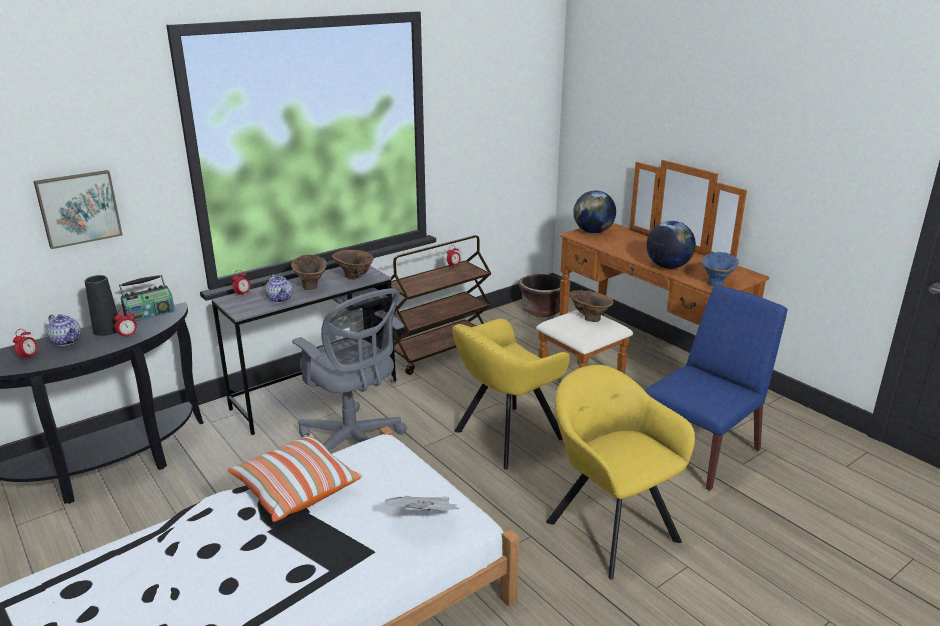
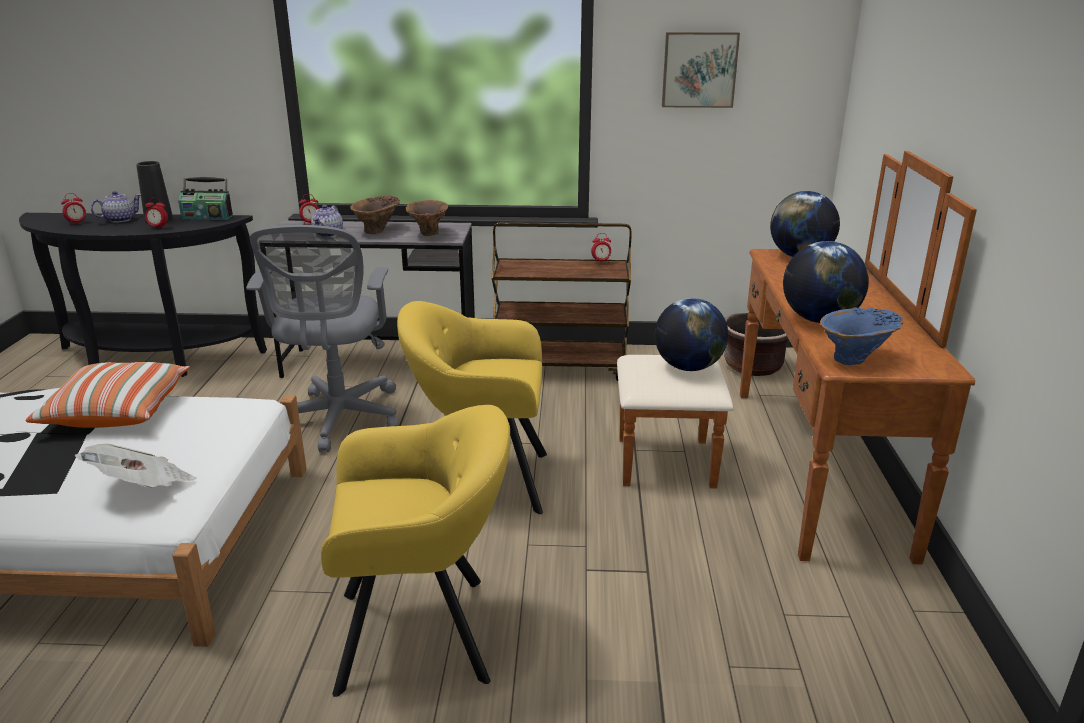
camera: 40 degrees right, 0 degrees up
picture [34,170,123,249] -> picture moved to [662,32,740,108]
teapot [47,314,81,346] -> teapot turned 120 degrees counterclockwise [91,191,141,223]
yellow armchair [546,365,695,580] -> yellow armchair turned 75 degrees clockwise [321,405,510,697]
brown vase [569,290,613,322] -> globe [655,298,728,371]
blue chair [645,285,787,491] -> none

